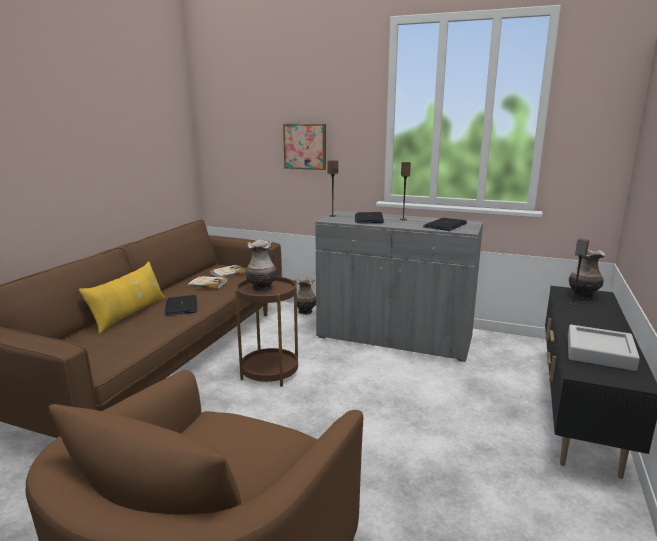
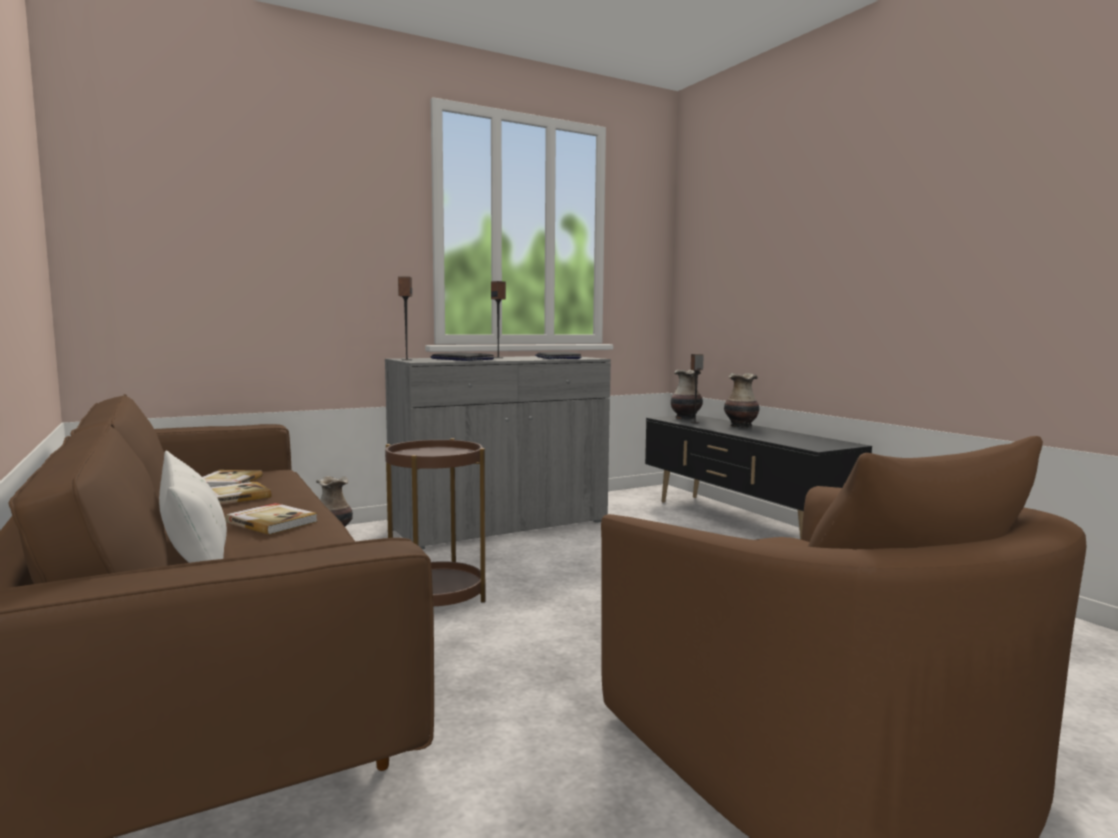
camera: 50 degrees left, 10 degrees down
yellow pillow [79,261,166,334] -> white pillow [159,451,227,563]
laptop [165,295,197,316] -> book [225,503,318,535]
vase [245,239,277,291] -> vase moved to [724,373,760,428]
picture [283,124,326,170] -> none
grey tray [568,325,640,371] -> none

